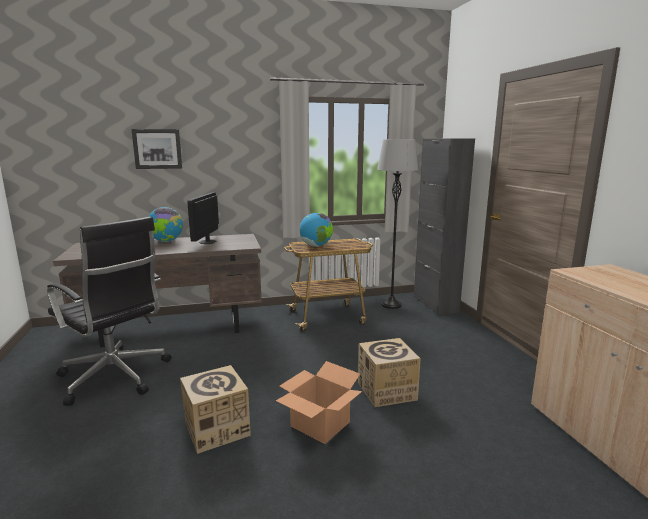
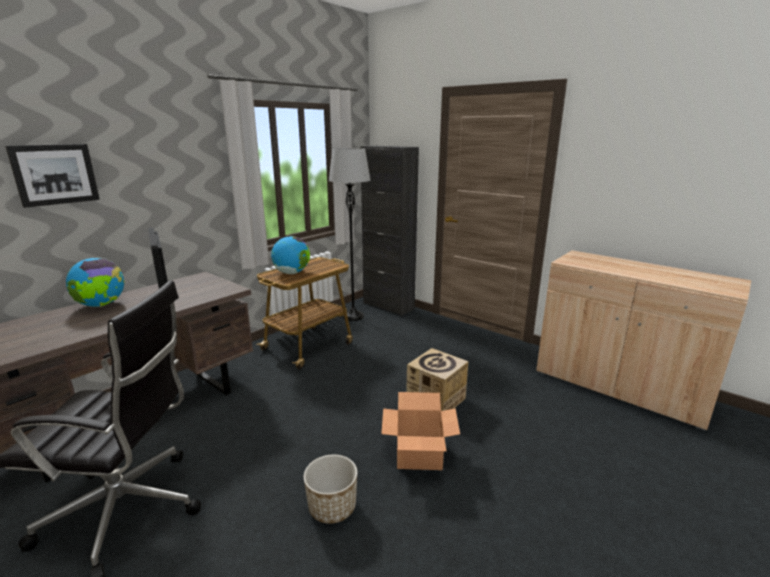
camera: 35 degrees left, 5 degrees up
cardboard box [180,365,251,454] -> planter [304,455,357,524]

